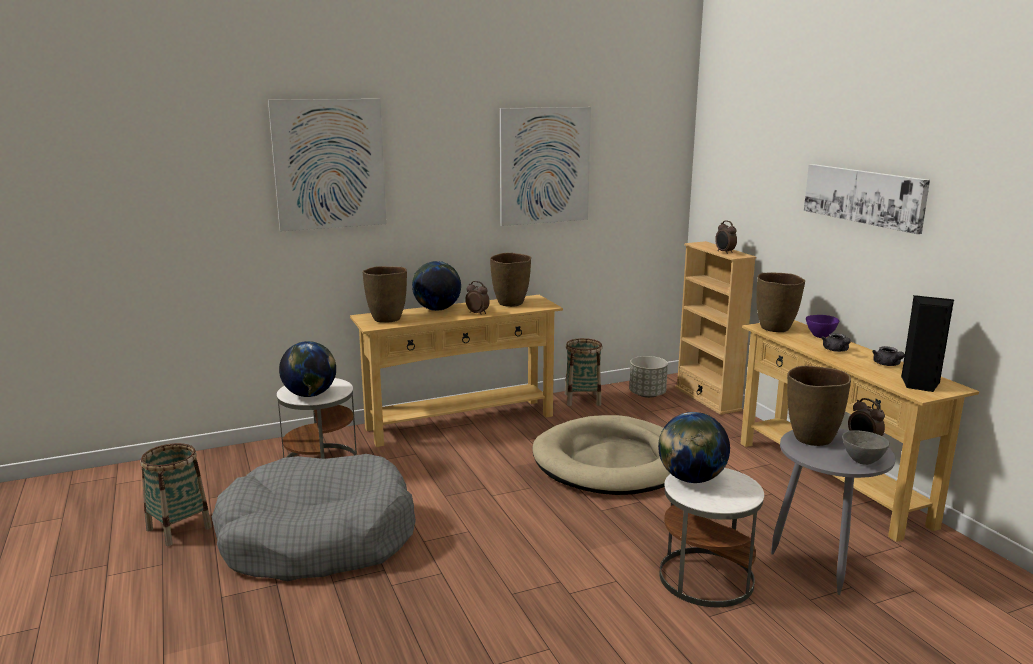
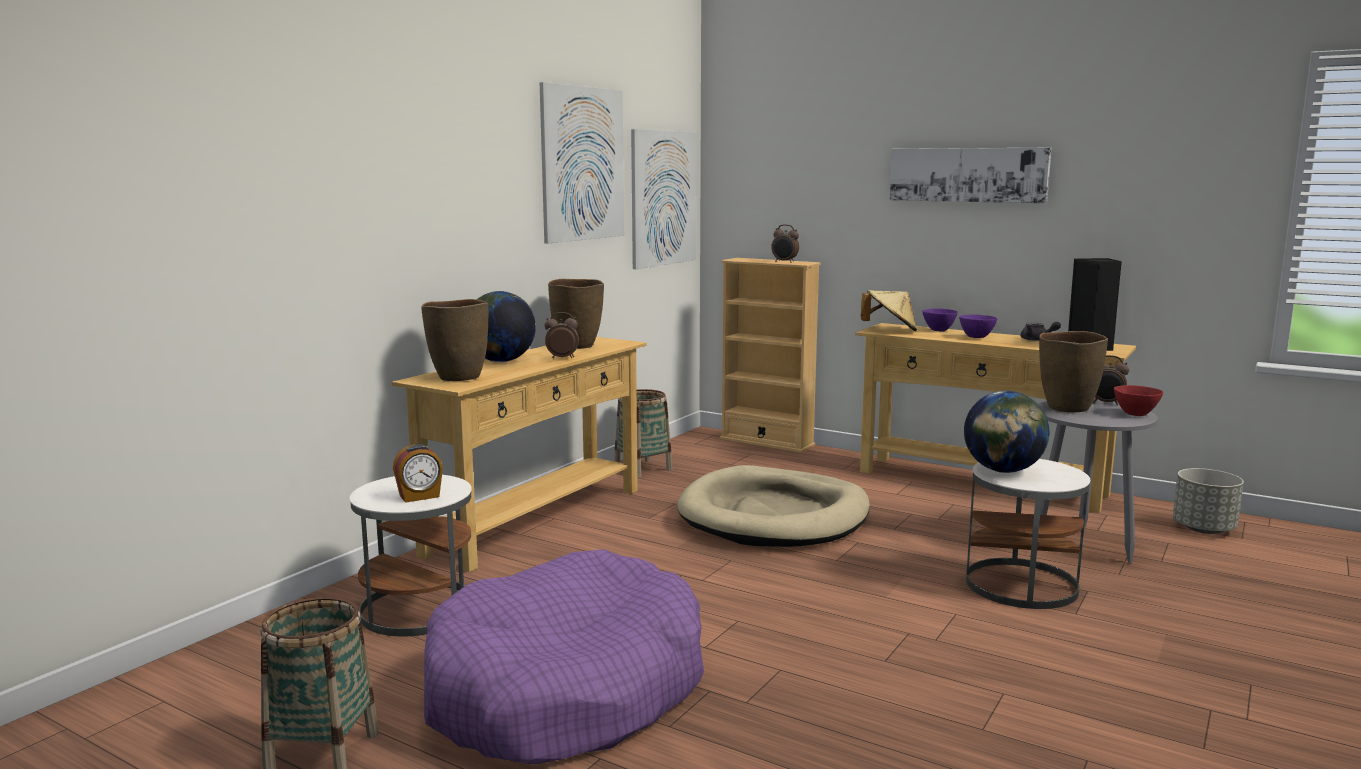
camera: 35 degrees left, 5 degrees down
grey dog bed [212,454,416,581] -> purple dog bed [424,549,704,764]
picture [268,99,387,231] -> picture moved to [631,129,697,269]
globe [279,341,336,397] -> alarm clock [393,444,443,503]
grey planter [629,356,668,398] -> grey planter moved to [1173,468,1244,534]
brown vase [757,273,805,332] -> beige hat [861,290,917,331]
grey teapot [821,333,851,352] -> purple bowl [959,314,998,338]
grey bowl [842,430,889,465] -> red bowl [1114,385,1163,416]

